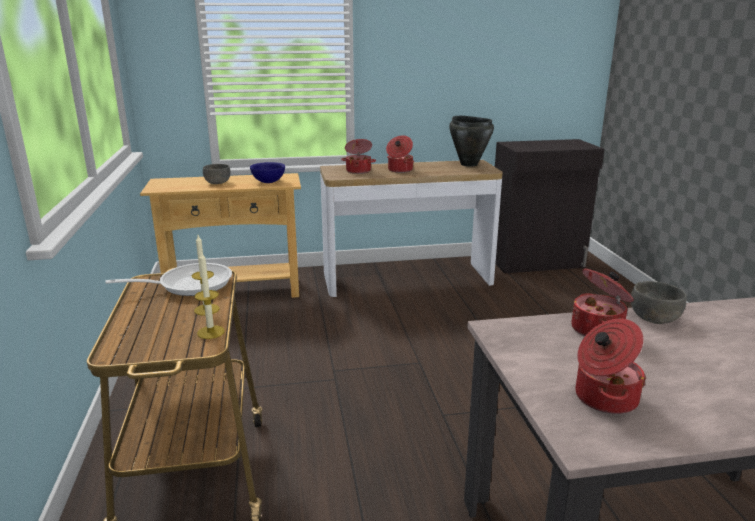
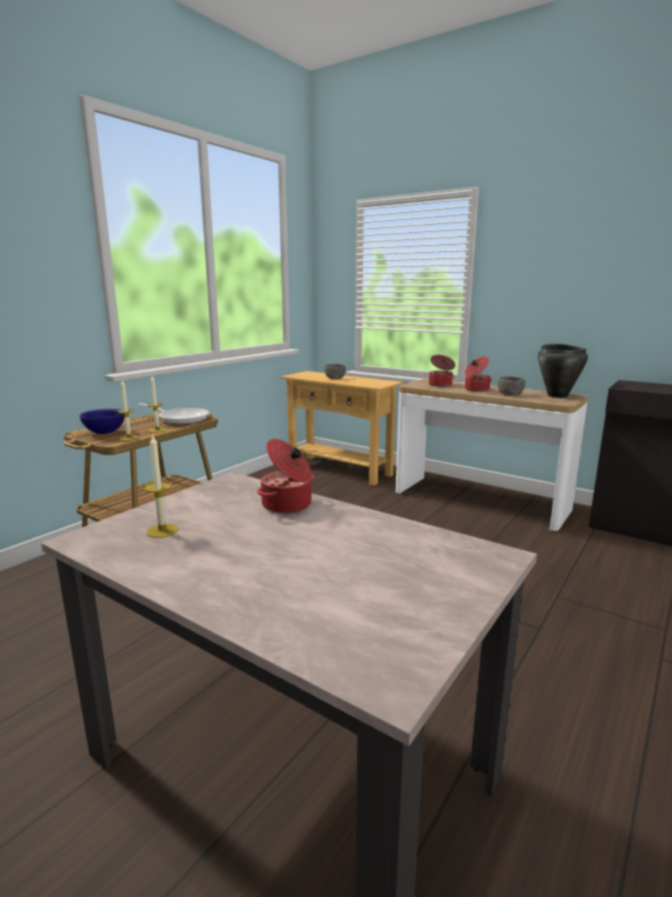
camera: 45 degrees right, 5 degrees down
blue bowl [250,162,285,183] -> blue bowl moved to [80,409,124,434]
cooking pot [575,318,647,414] -> candle [144,434,179,538]
grey bowl [631,281,687,324] -> grey bowl moved to [498,376,525,395]

